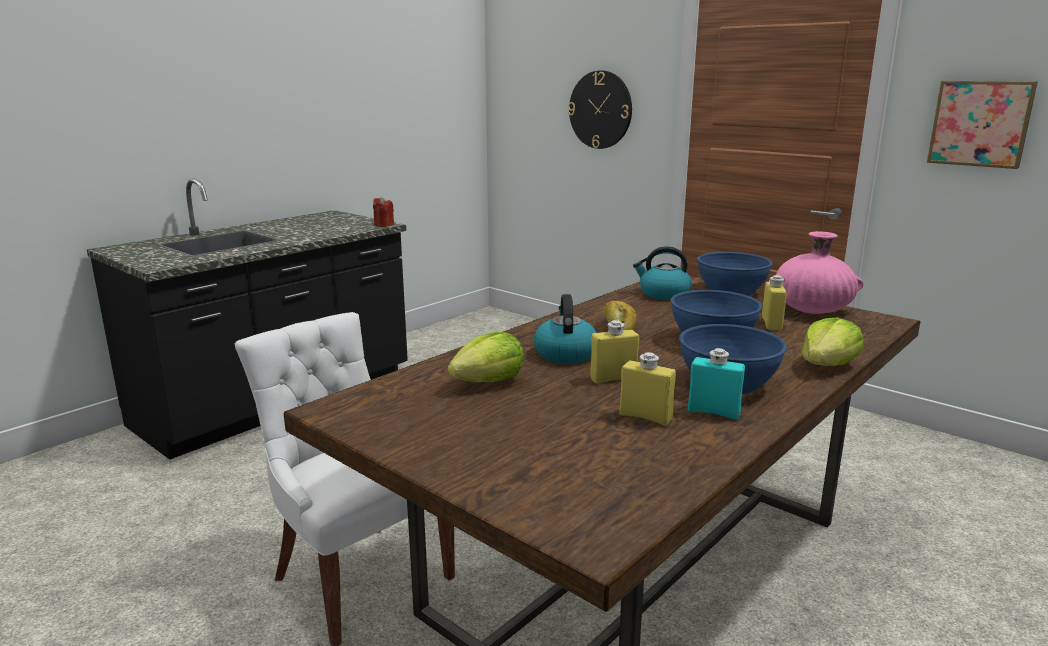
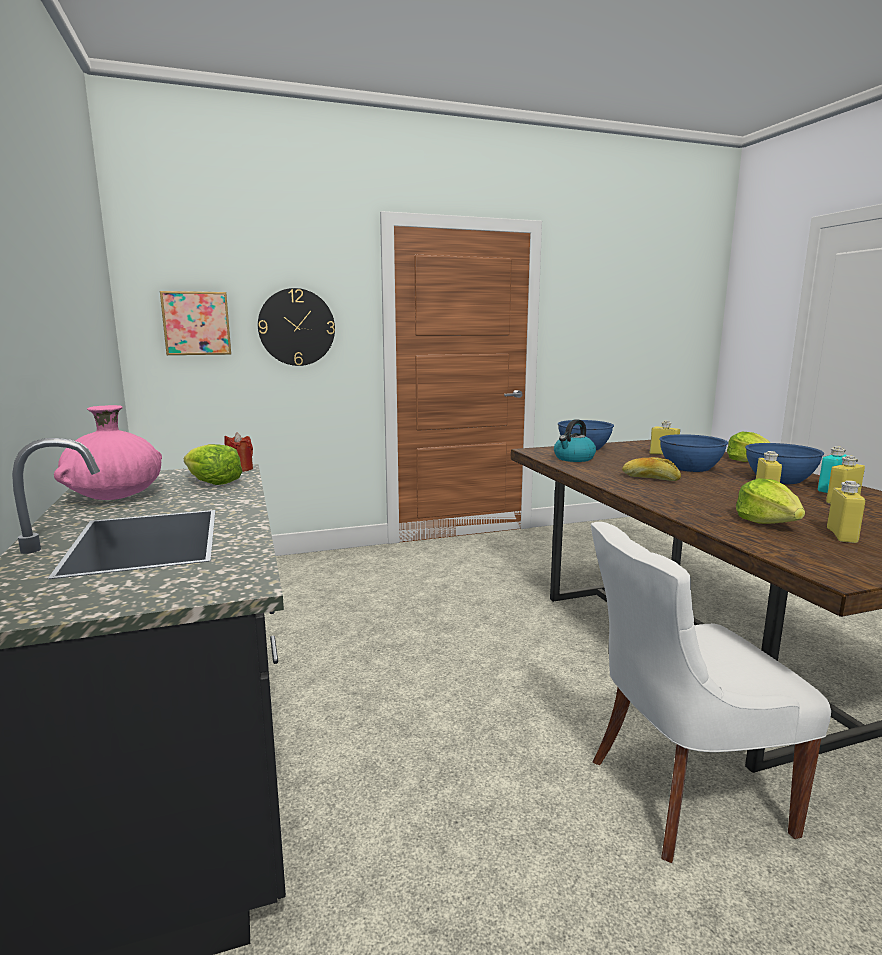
camera: 60 degrees left, 5 degrees down
kettle [534,294,597,364] -> none
pink vase [768,231,863,314] -> pink vase moved to [54,405,162,500]
picture [927,81,1038,169] -> picture moved to [160,291,231,355]
none -> lettuce [184,444,242,485]
none -> yellow bottle [827,480,865,543]

